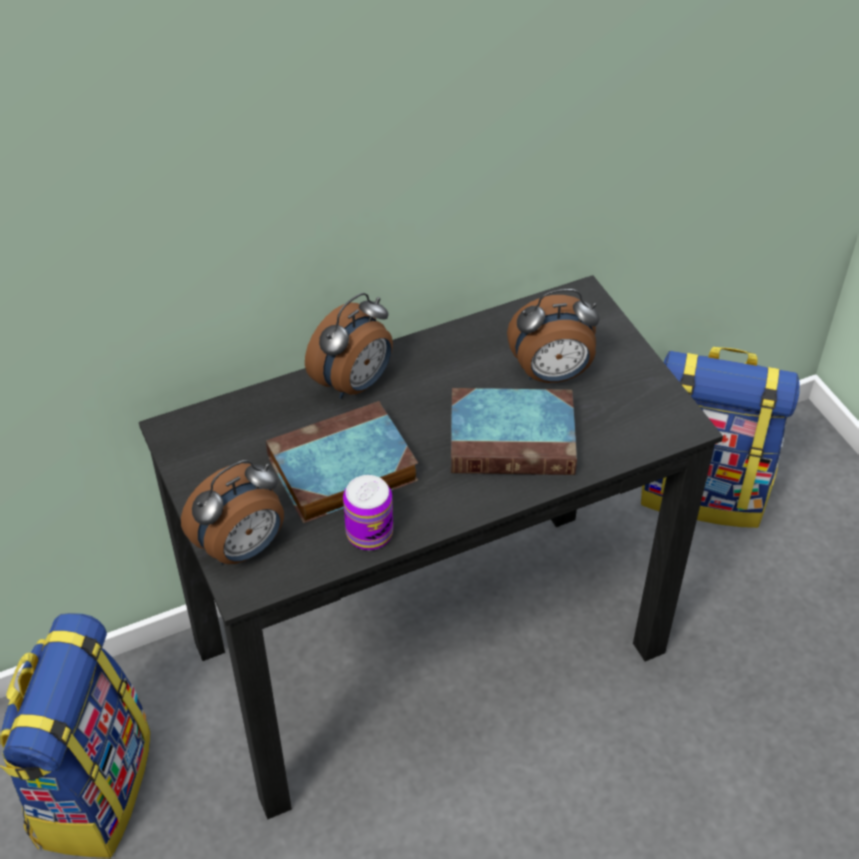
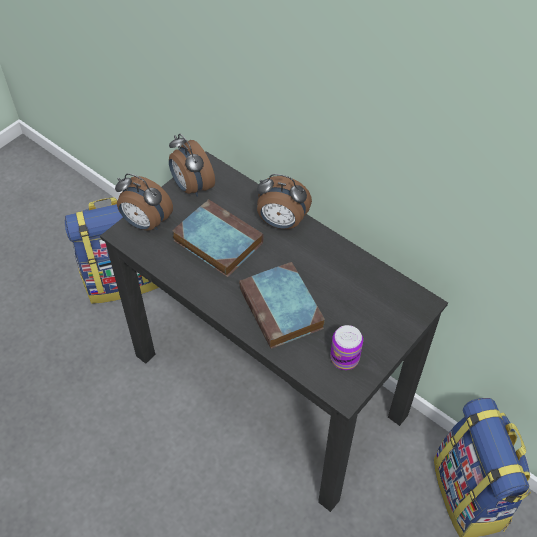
camera: 65 degrees right, 5 degrees up
can [343,475,393,550] -> can moved to [330,325,363,370]
alarm clock [507,289,600,383] -> alarm clock moved to [169,134,215,197]

